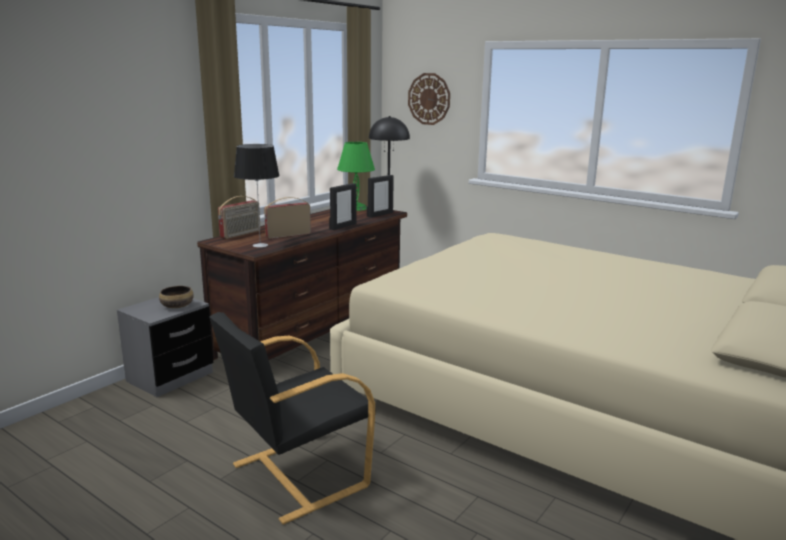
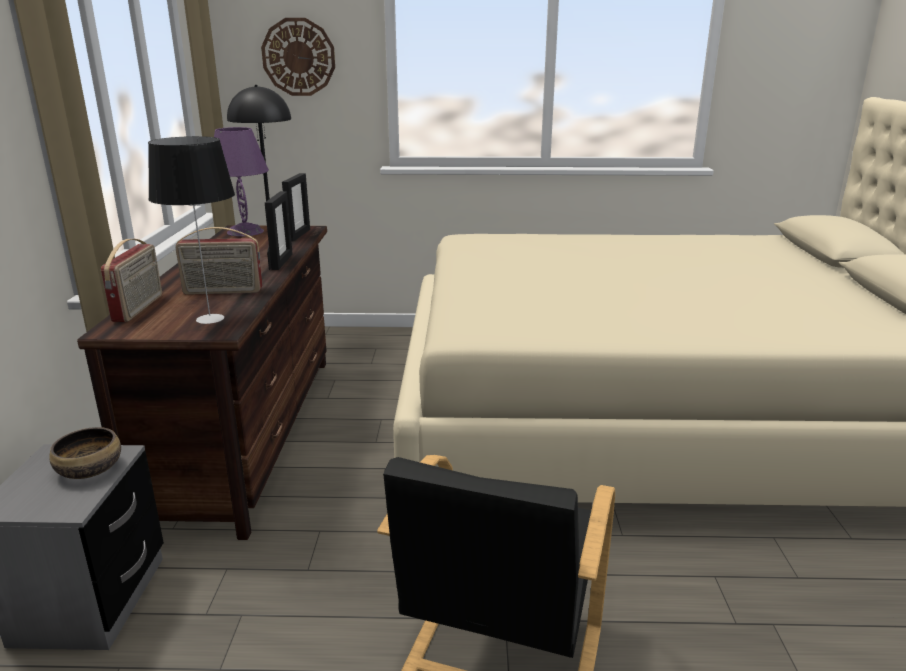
camera: 35 degrees left, 5 degrees up
radio [264,197,311,239] -> radio turned 120 degrees counterclockwise [175,227,263,295]
green table lamp [337,142,375,211] -> purple table lamp [214,127,269,237]

